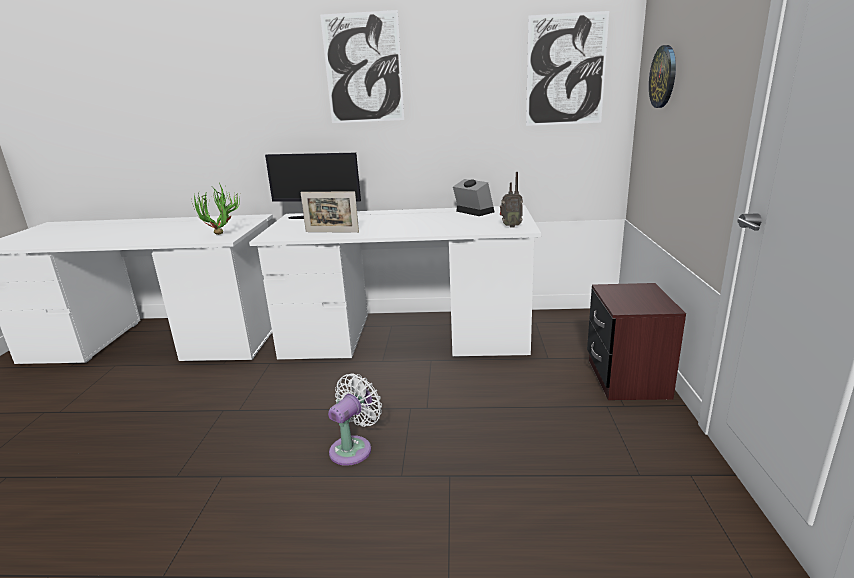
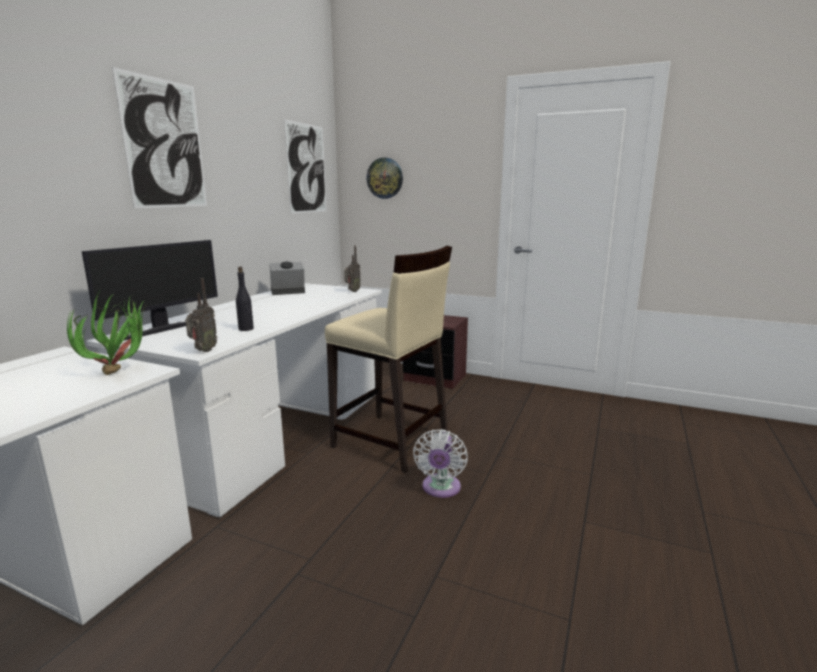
camera: 70 degrees left, 5 degrees down
picture frame [300,191,359,233] -> black bottle [236,267,254,331]
white fan [328,373,382,466] -> white fan turned 135 degrees counterclockwise [413,429,468,498]
none -> radio [185,278,217,352]
none -> beige stool [325,246,452,473]

